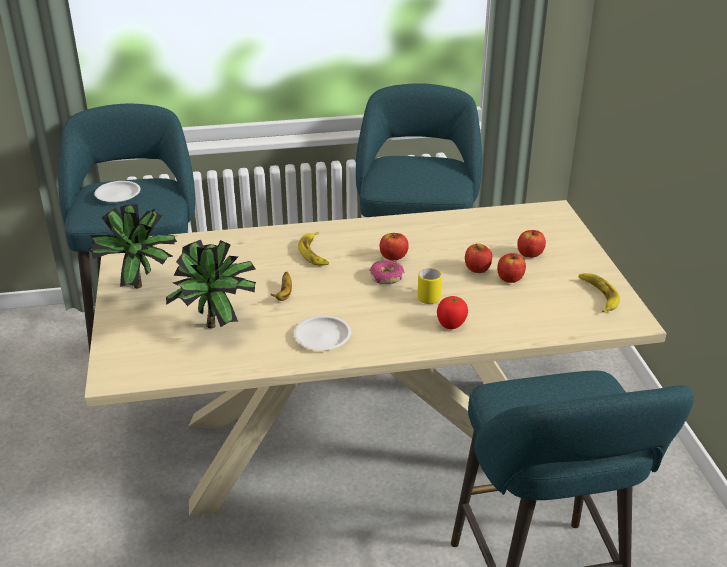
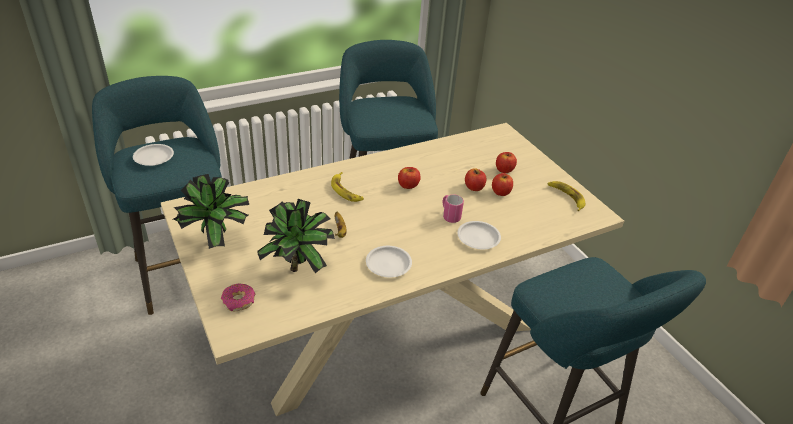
camera: 20 degrees left, 5 degrees up
donut [369,260,404,284] -> donut moved to [221,284,256,311]
yellow mug [417,268,442,304] -> pink mug [443,195,464,223]
tomato [437,296,468,329] -> white plate [458,221,501,249]

